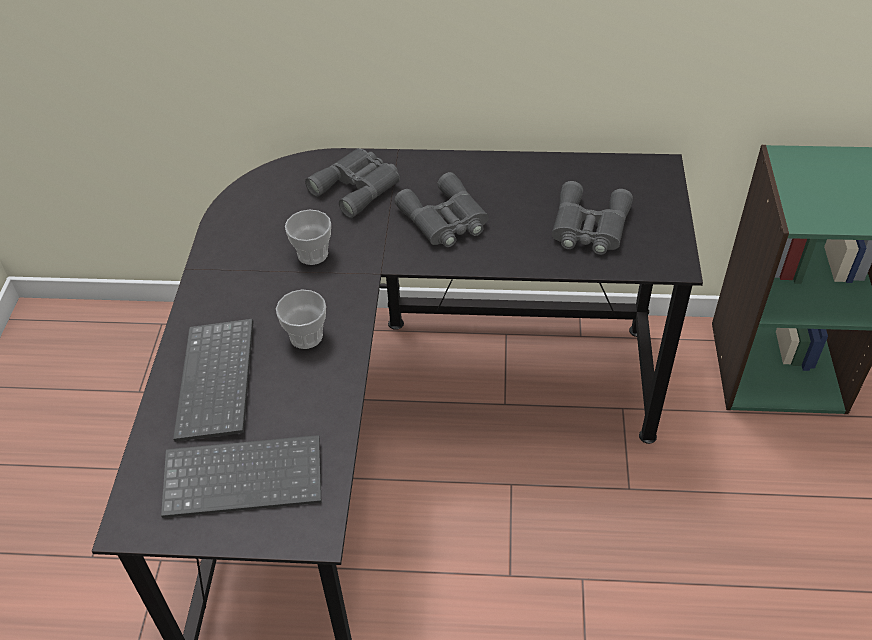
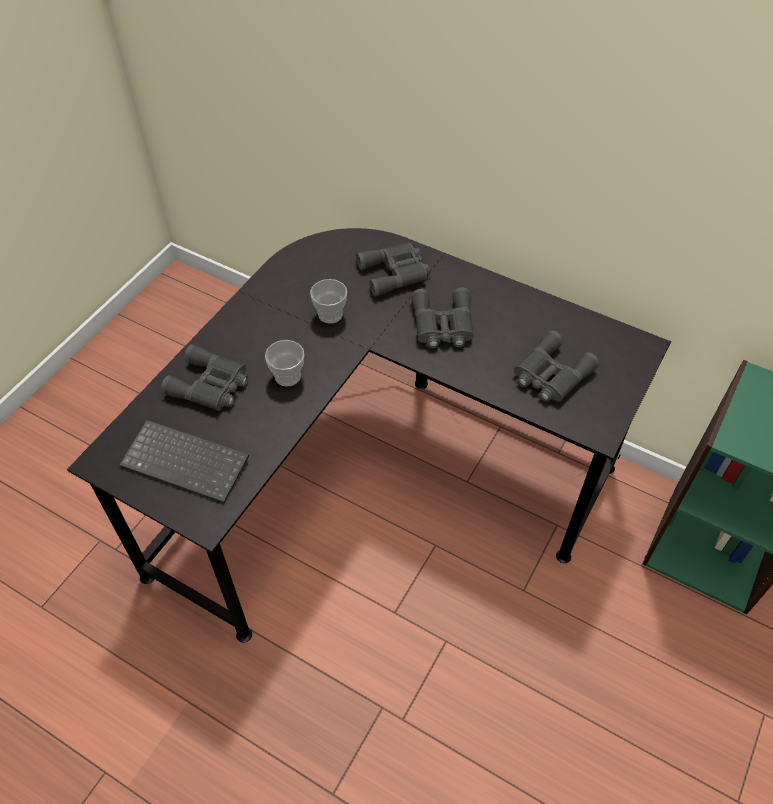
camera: 25 degrees right, 5 degrees up
keyboard [173,319,254,442] -> grey binoculars [161,344,248,411]

